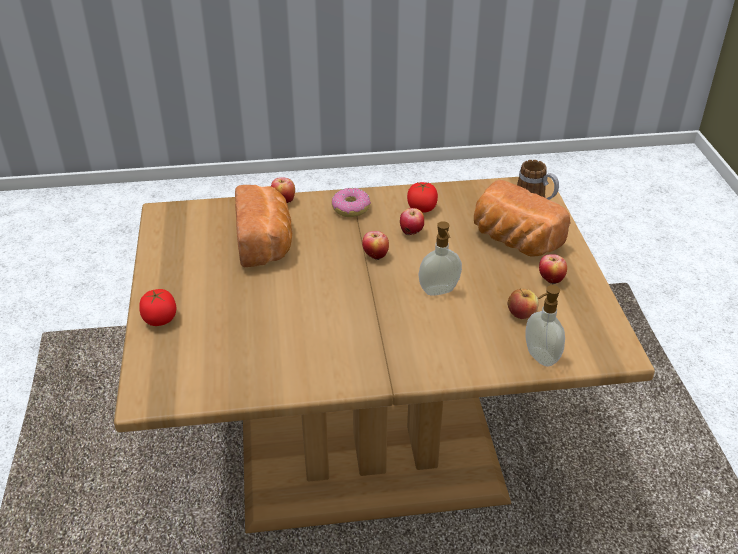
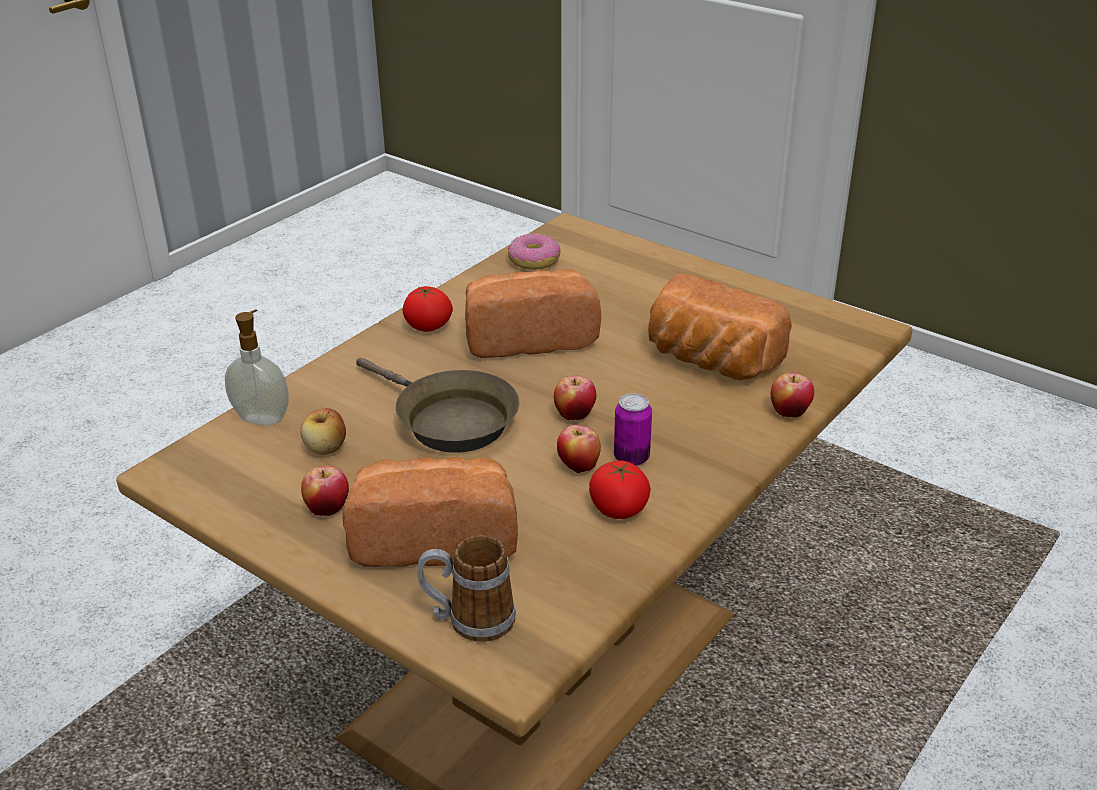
camera: 135 degrees right, 5 degrees down
tomato [139,289,176,326] -> tomato moved to [402,286,453,332]
donut [331,188,371,217] -> donut moved to [507,233,561,270]
soap dispenser [418,221,462,296] -> brown frying pan [356,358,520,453]
none -> bread [465,269,601,358]
none -> can [614,394,652,466]

